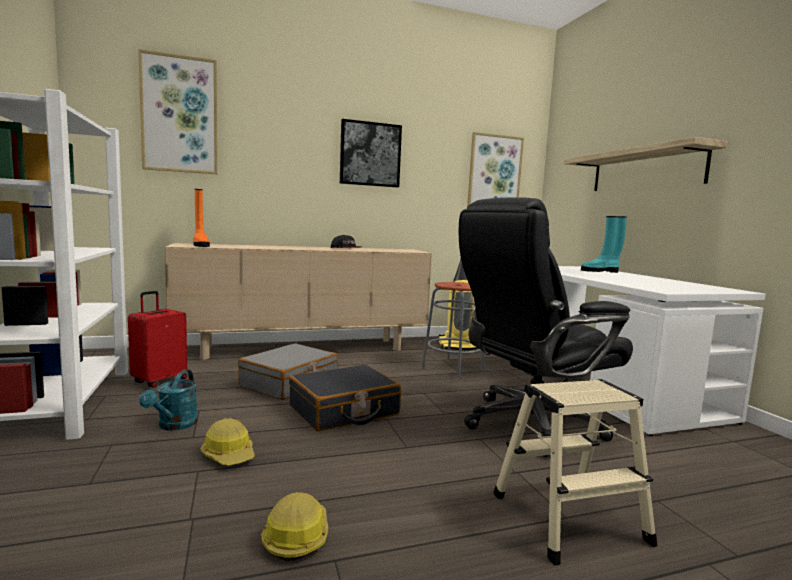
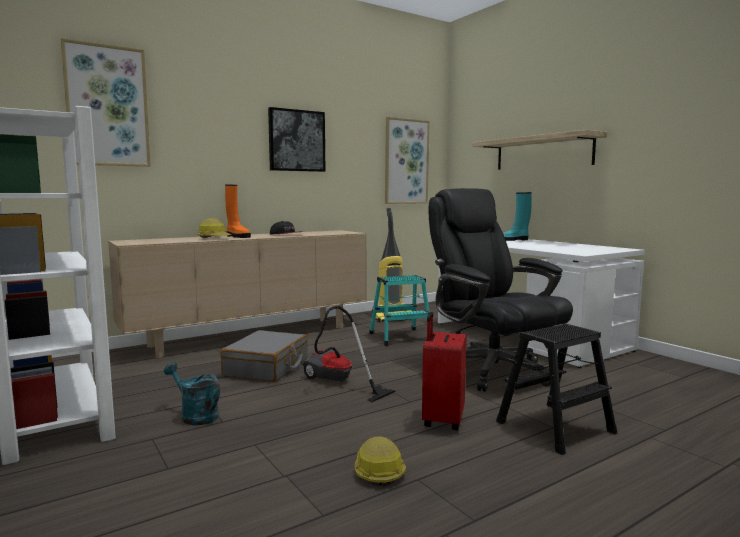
camera: 15 degrees left, 0 degrees up
red suitcase [128,291,187,388] -> red suitcase moved to [422,312,467,430]
turquoise watering can [139,369,198,431] -> turquoise watering can turned 135 degrees clockwise [164,362,220,425]
orange boot [193,189,210,247] -> orange boot moved to [225,185,251,238]
hard hat [201,418,255,466] -> hard hat moved to [197,218,232,238]
black suitcase [289,365,401,431] -> vacuum cleaner [302,306,396,402]
grey stool [422,282,484,379] -> turquoise step ladder [369,275,430,347]
black office chair [459,197,633,458] -> black office chair turned 105 degrees clockwise [429,188,573,392]
beige step ladder [493,379,657,565] -> black step ladder [496,323,617,455]

